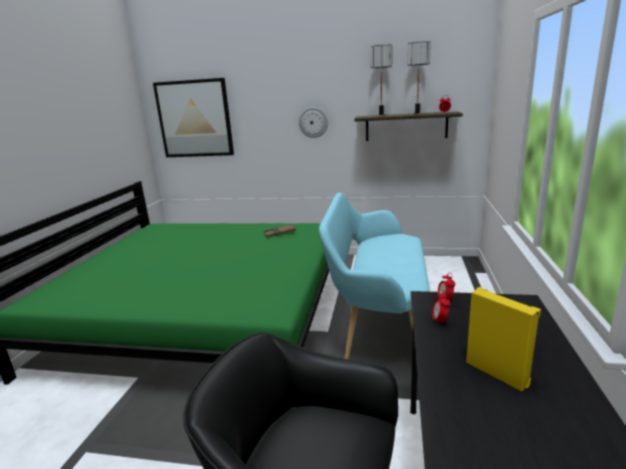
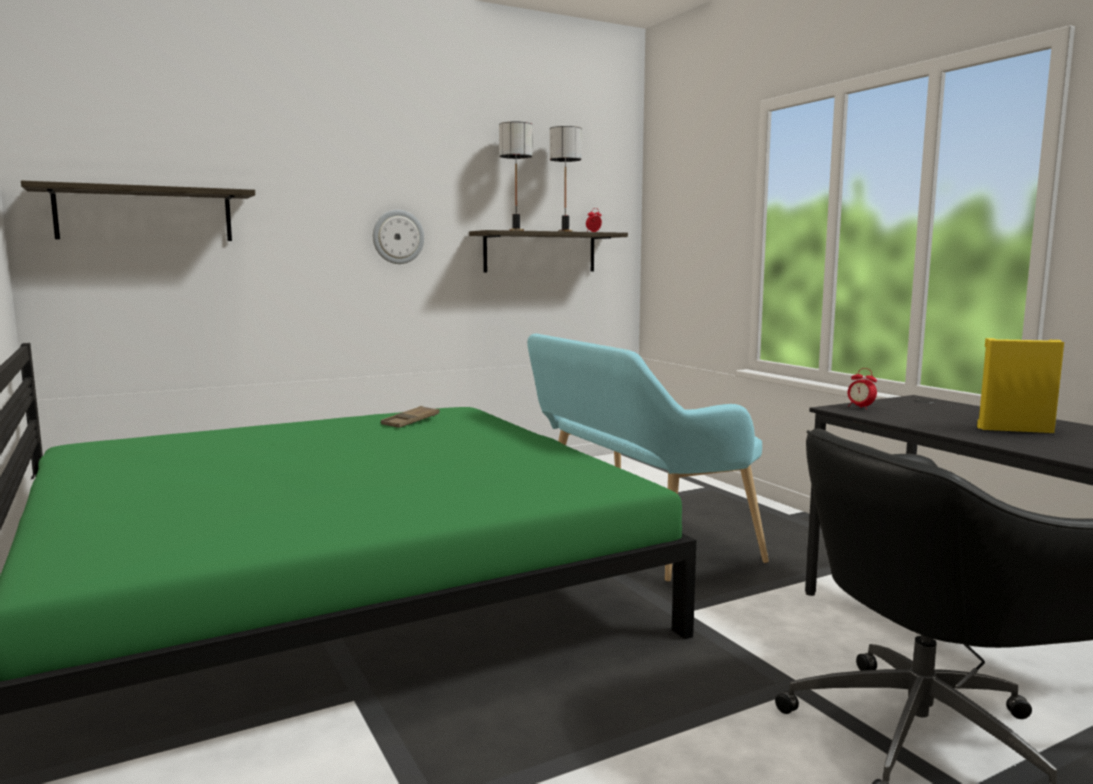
camera: 40 degrees left, 10 degrees down
picture [153,78,234,157] -> shelf [21,181,255,241]
alarm clock [432,291,451,326] -> none

